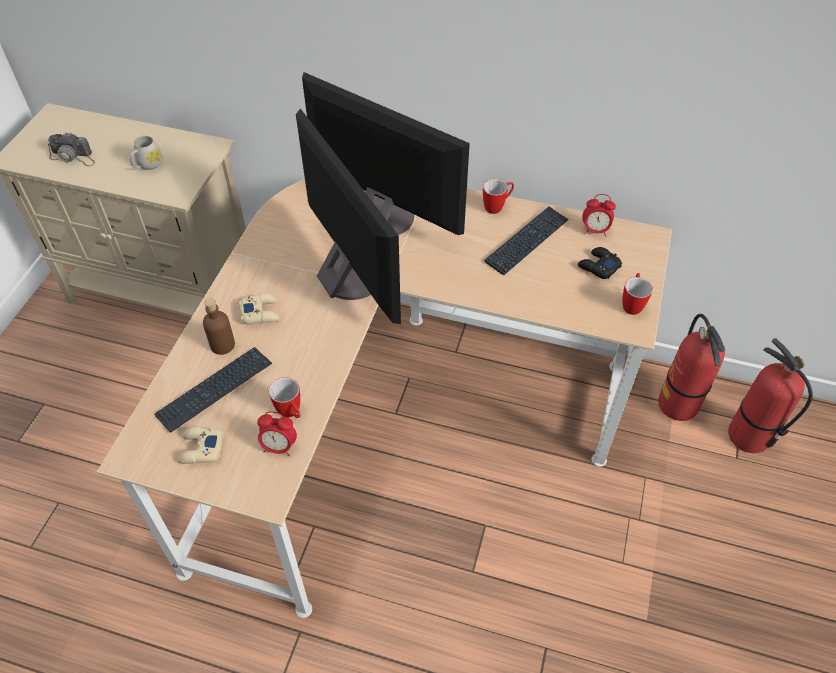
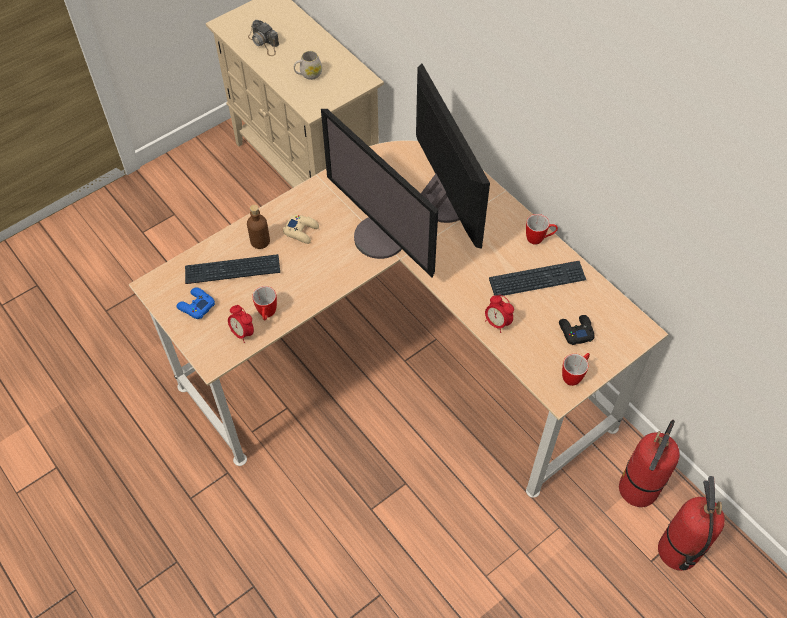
camera: 35 degrees right, 5 degrees up
beige game controller [178,426,224,464] -> blue game controller [176,287,215,319]
monitor [296,109,401,324] -> monitor turned 135 degrees clockwise [321,109,438,277]
alarm clock [582,194,616,237] -> alarm clock moved to [485,295,514,333]

